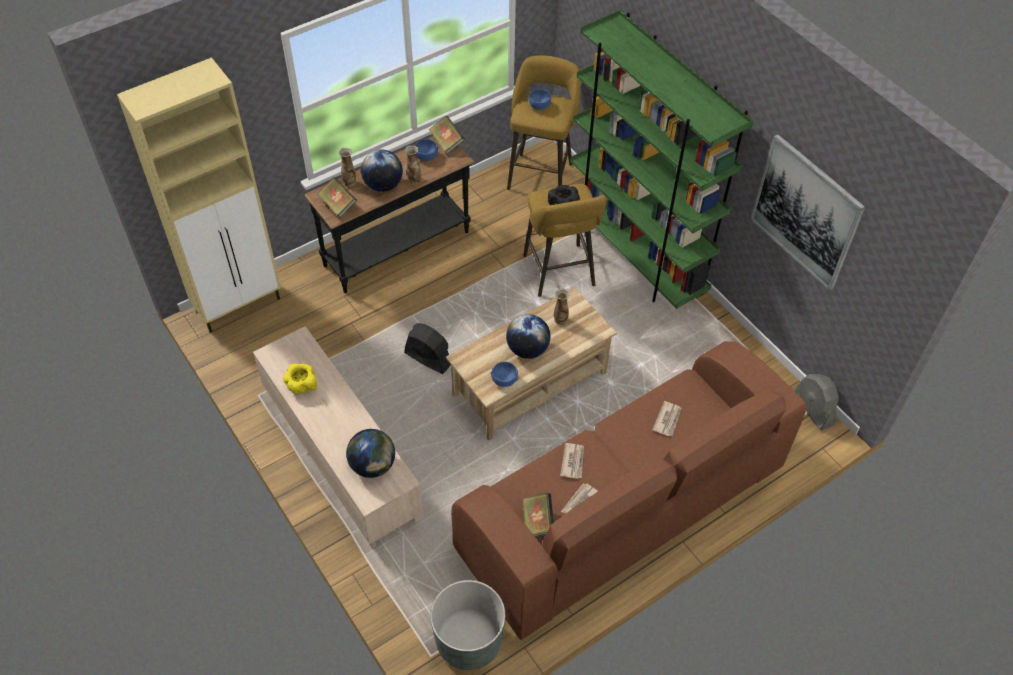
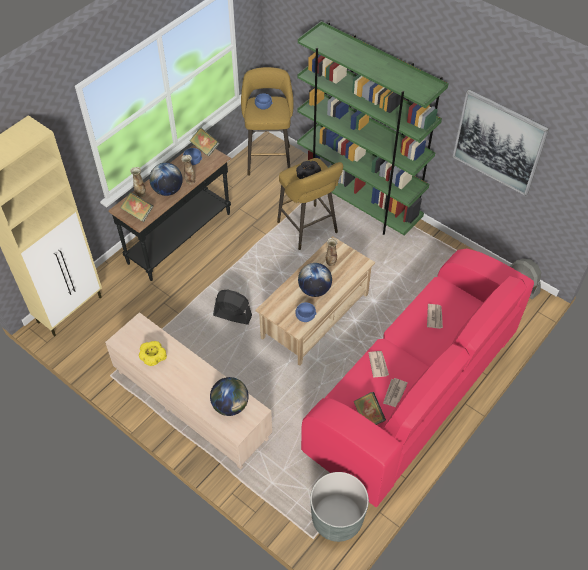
camera: 15 degrees left, 0 degrees up
brown sofa [451,341,807,640] -> pink sofa [301,249,534,507]

